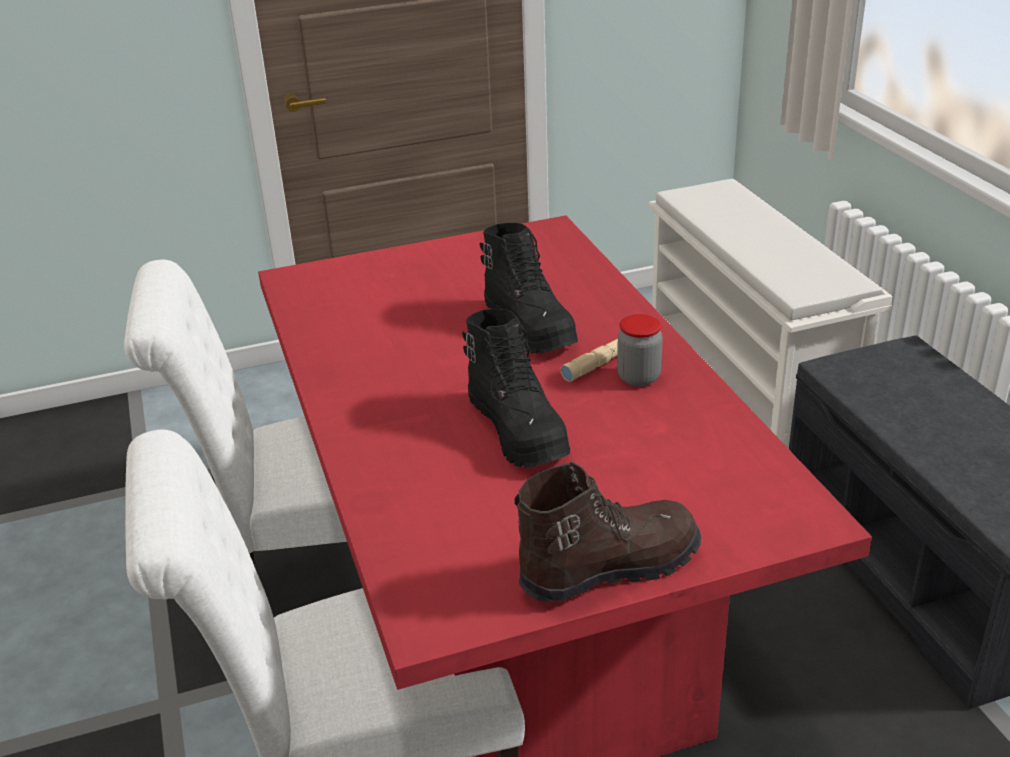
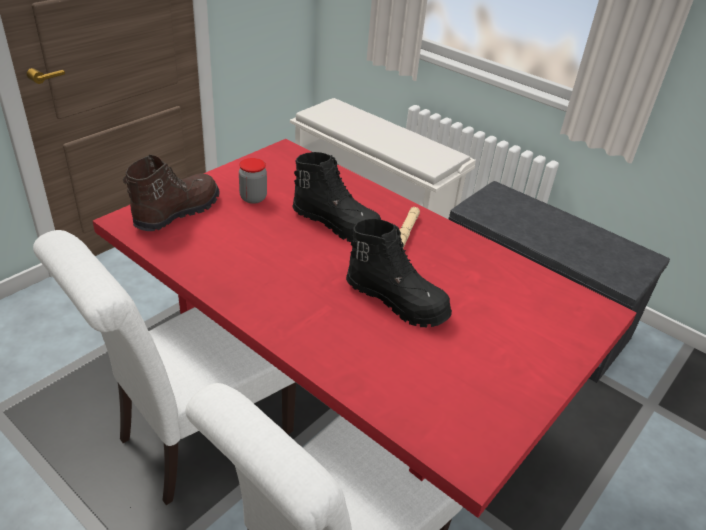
camera: 35 degrees left, 5 degrees up
brown boot [515,462,701,602] -> brown boot moved to [123,154,220,231]
jar [617,314,663,386] -> jar moved to [239,158,267,204]

